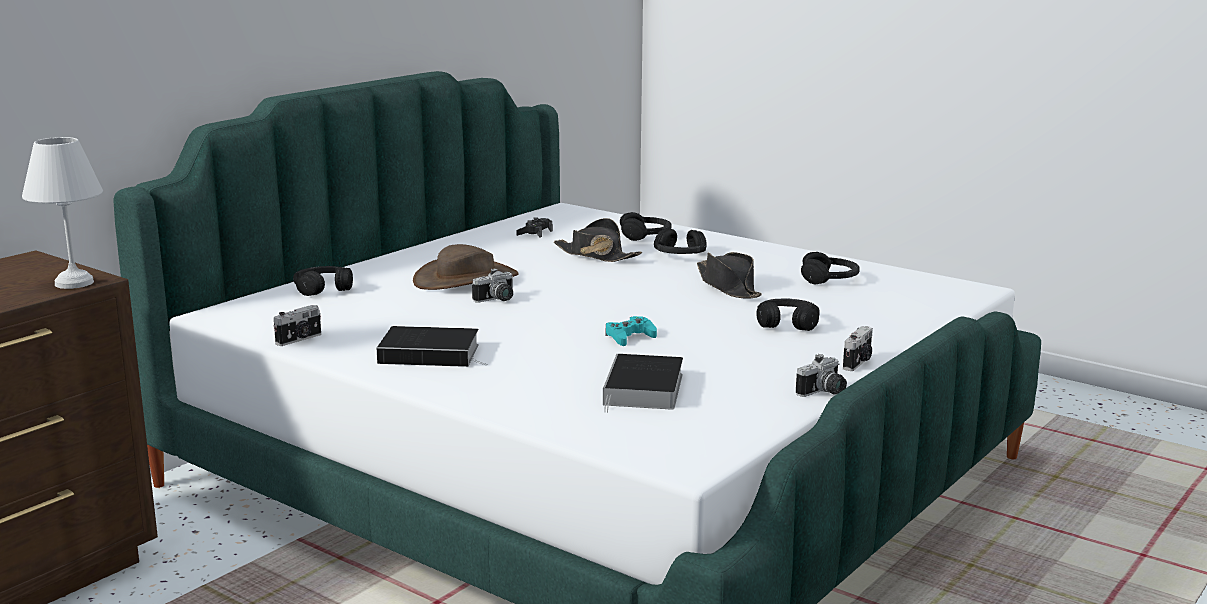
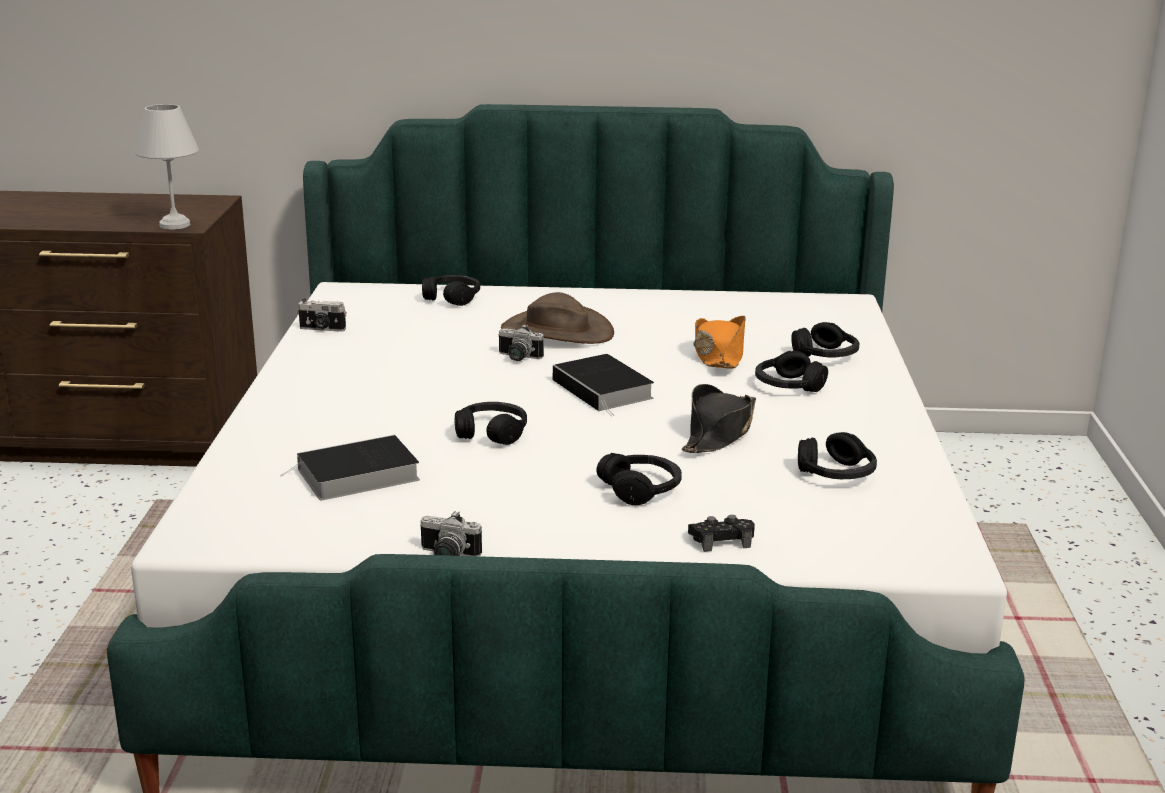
camera: 55 degrees right, 5 degrees up
book [377,326,485,367] -> book moved to [553,354,654,416]
black game controller [516,217,553,238] -> black game controller moved to [688,515,755,552]
black hat [554,218,642,262] -> orange hat [693,316,746,369]
turquoise game controller [606,316,657,346] -> black headphones [455,402,527,445]
camera [843,326,873,371] -> none

